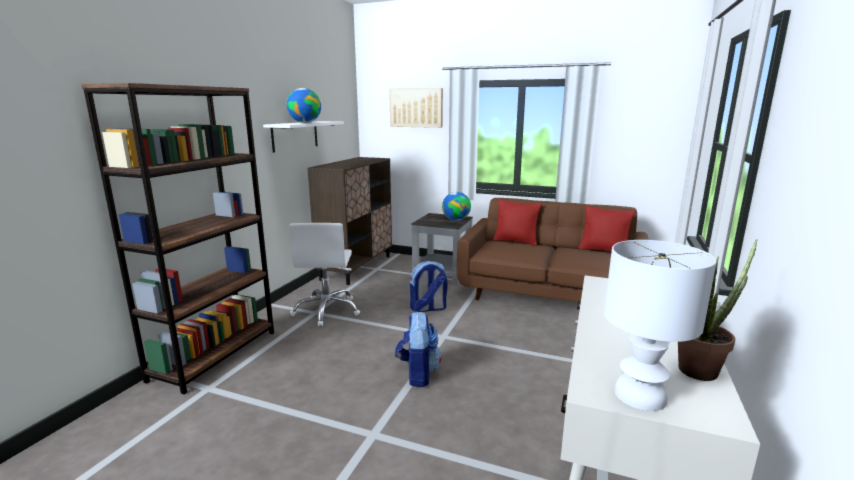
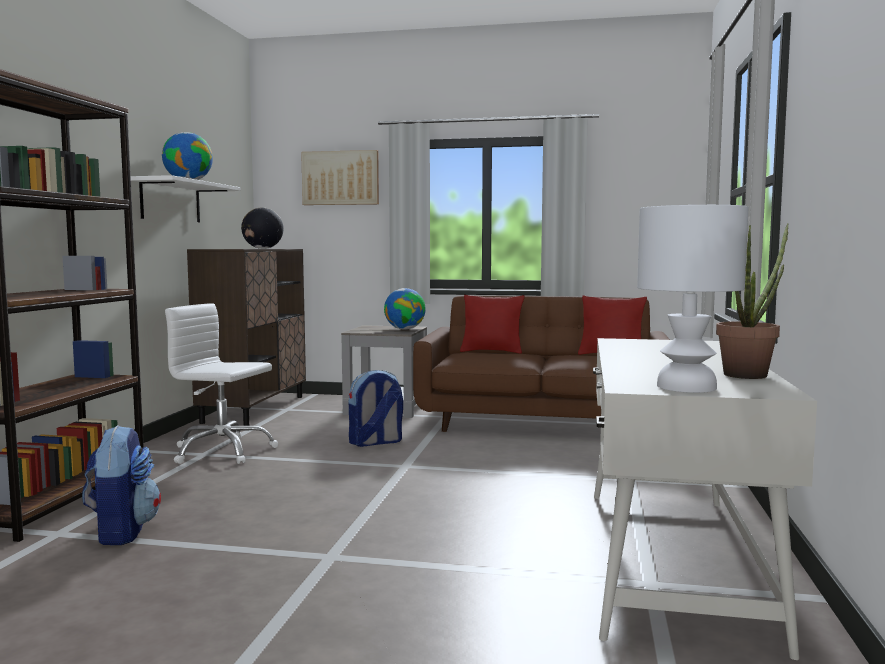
camera: 10 degrees left, 10 degrees down
white office chair [289,223,360,326] -> white office chair turned 120 degrees clockwise [165,303,278,464]
backpack [395,311,442,387] -> backpack moved to [82,425,161,545]
none -> globe [241,207,284,249]

